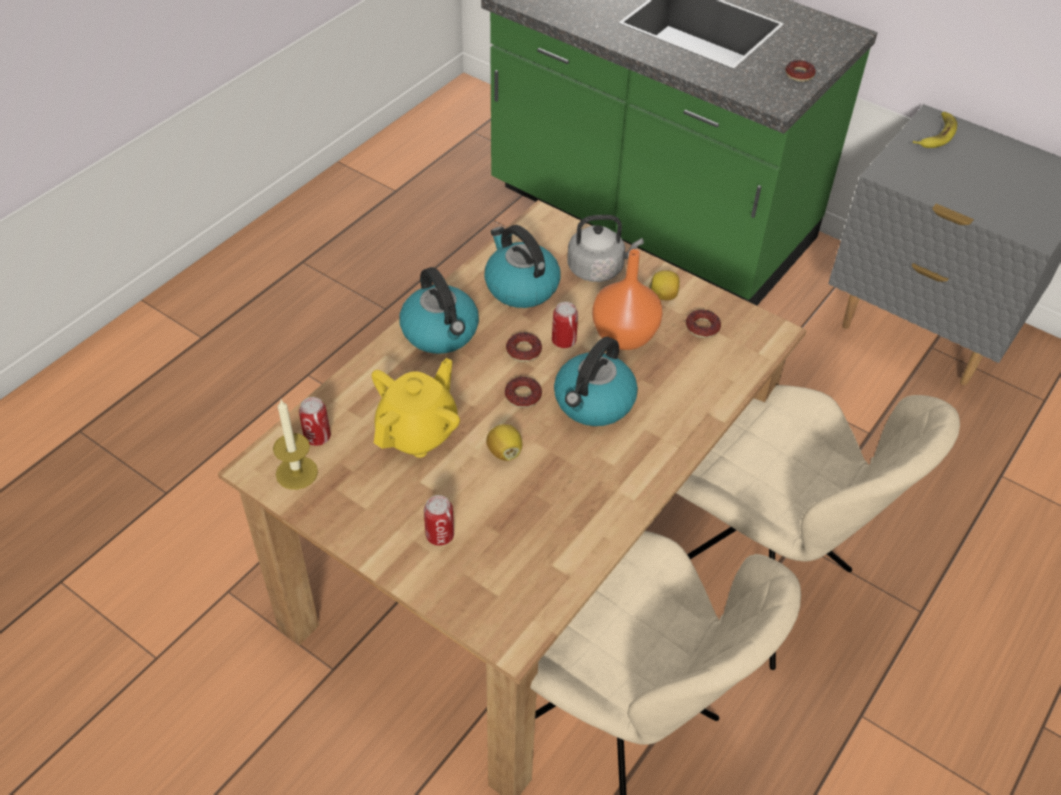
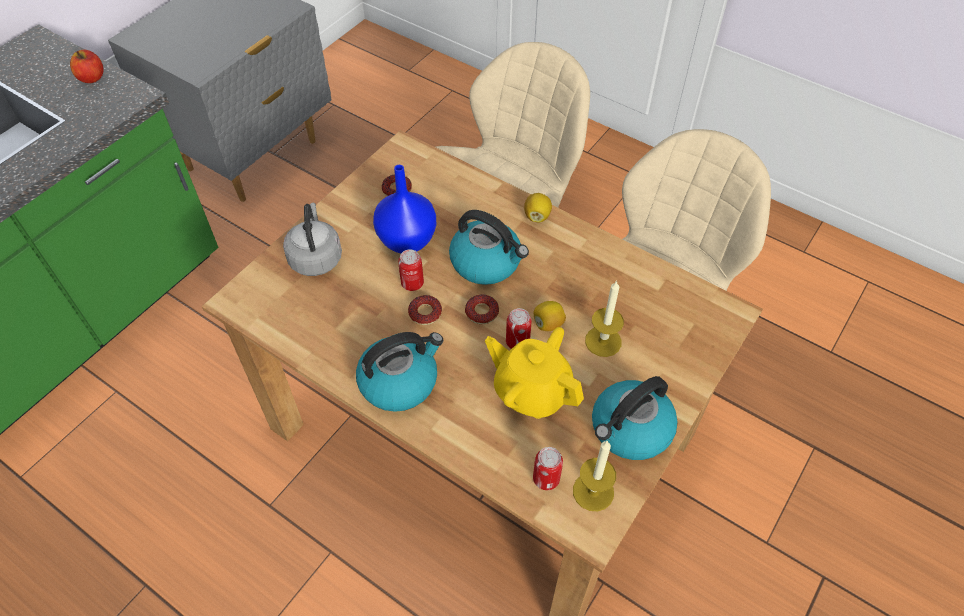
camera: 90 degrees left, 5 degrees up
can [424,495,454,546] -> can moved to [506,308,531,349]
kettle [484,225,560,308] -> kettle moved to [592,376,678,460]
orange vase [592,249,663,350] -> blue vase [373,165,436,253]
lemon [649,270,680,300] -> lemon moved to [524,193,552,223]
donut [786,60,816,82] -> apple [70,50,104,83]
banana [913,112,957,148] -> none
none -> candle [585,280,624,357]

